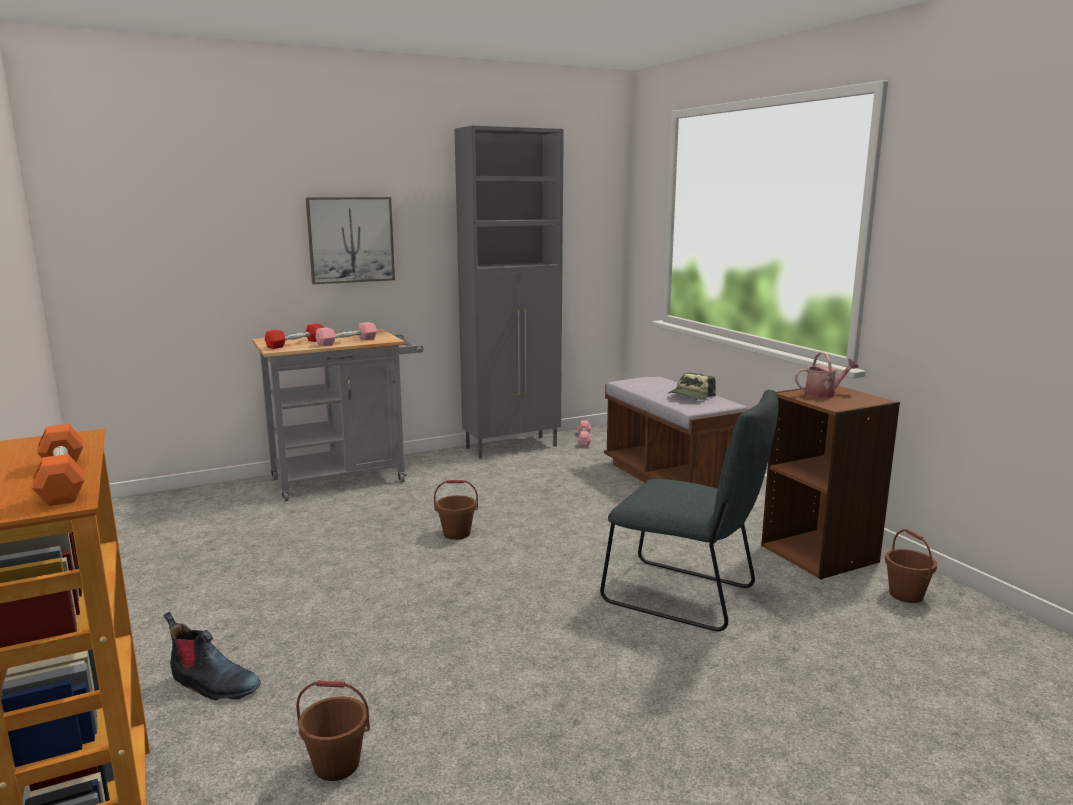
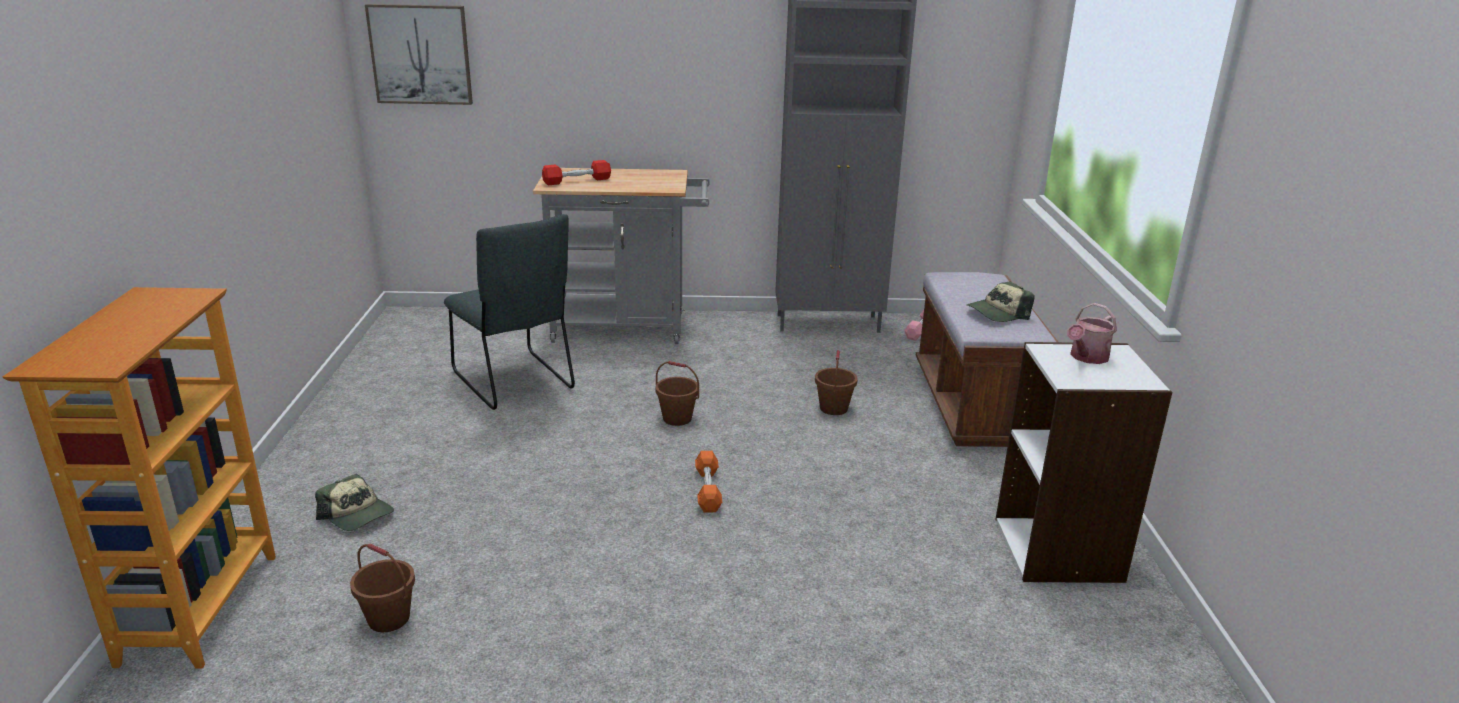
camera: 25 degrees right, 10 degrees up
orange dumbbell [32,424,85,506] -> orange dumbbell moved to [695,451,722,513]
boot [164,612,261,700] -> cap [315,474,394,531]
picture [306,197,395,284] -> picture moved to [365,4,473,105]
pink dumbbell [315,322,377,346] -> none
grey chair [600,390,778,631] -> grey chair moved to [444,214,575,410]
brown bookcase [761,385,900,579] -> white bookcase [995,342,1173,583]
watering can [795,352,859,398] -> watering can turned 120 degrees clockwise [1067,303,1117,364]
brown bucket [885,529,937,603] -> brown bucket moved to [815,350,858,415]

